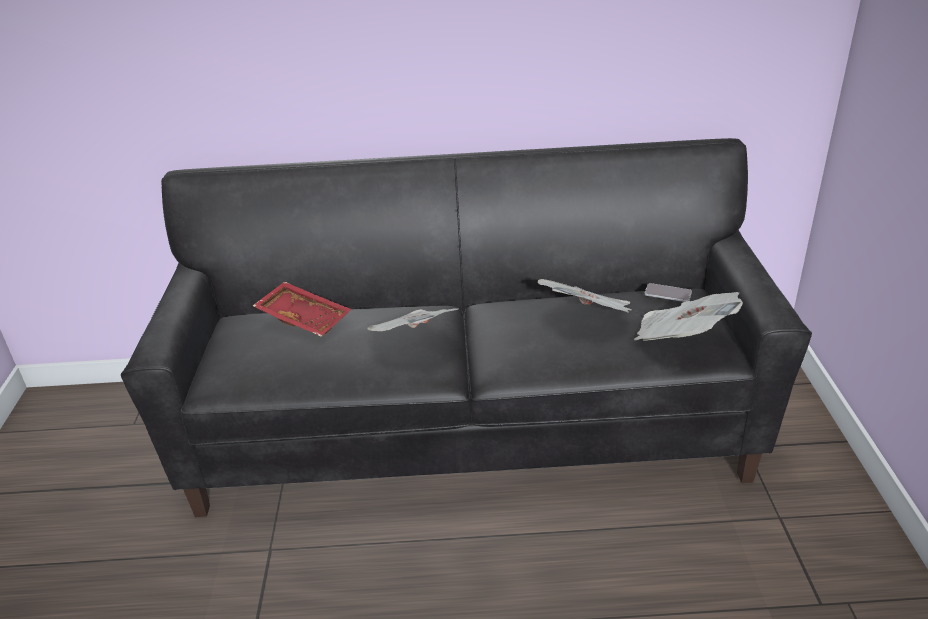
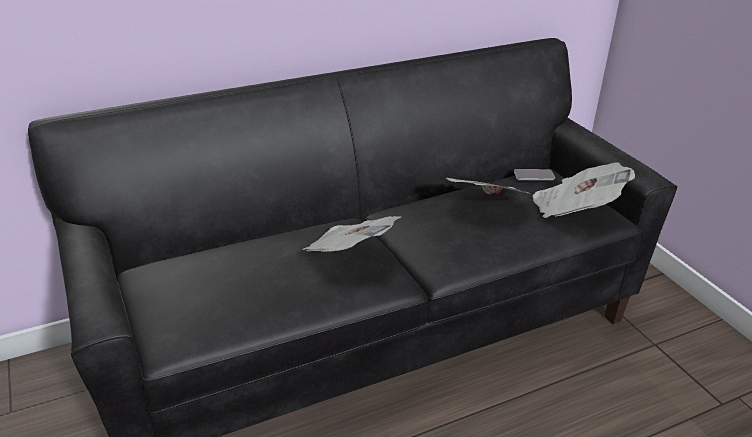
camera: 25 degrees left, 0 degrees up
red tray [253,281,351,336] -> none

